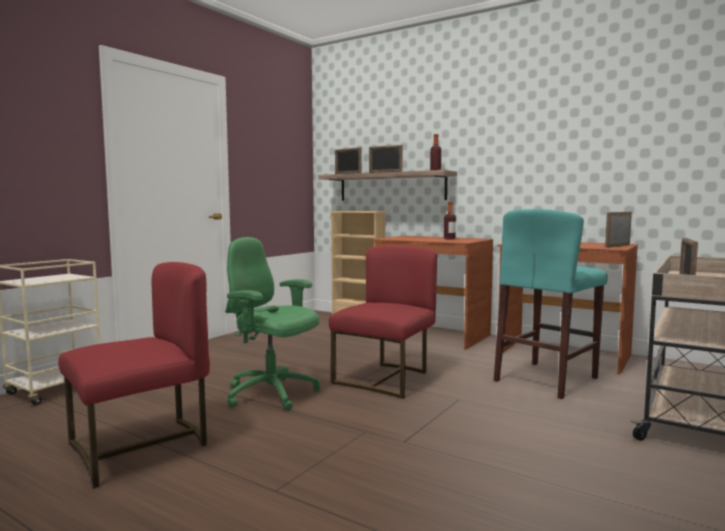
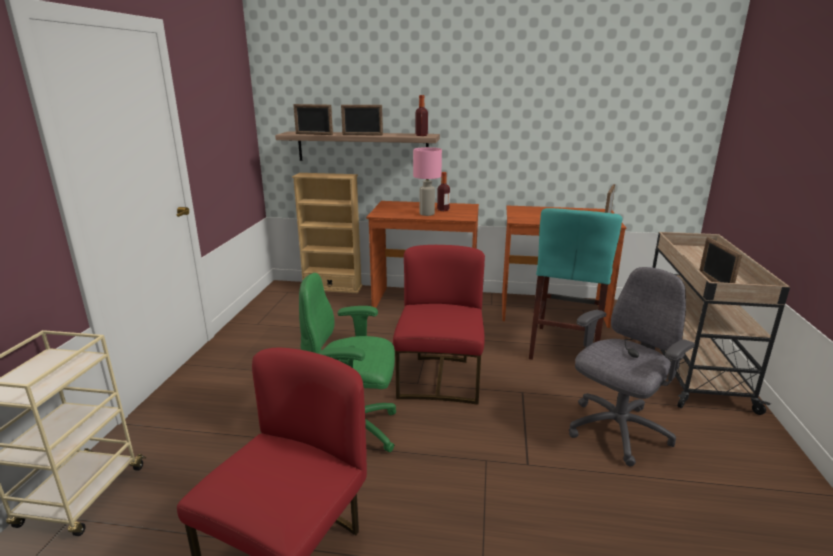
camera: 25 degrees left, 15 degrees up
none -> pink table lamp [413,147,442,216]
none -> grey office chair [569,267,695,467]

